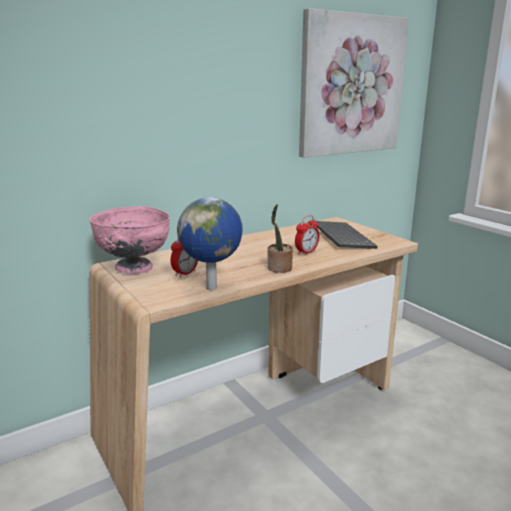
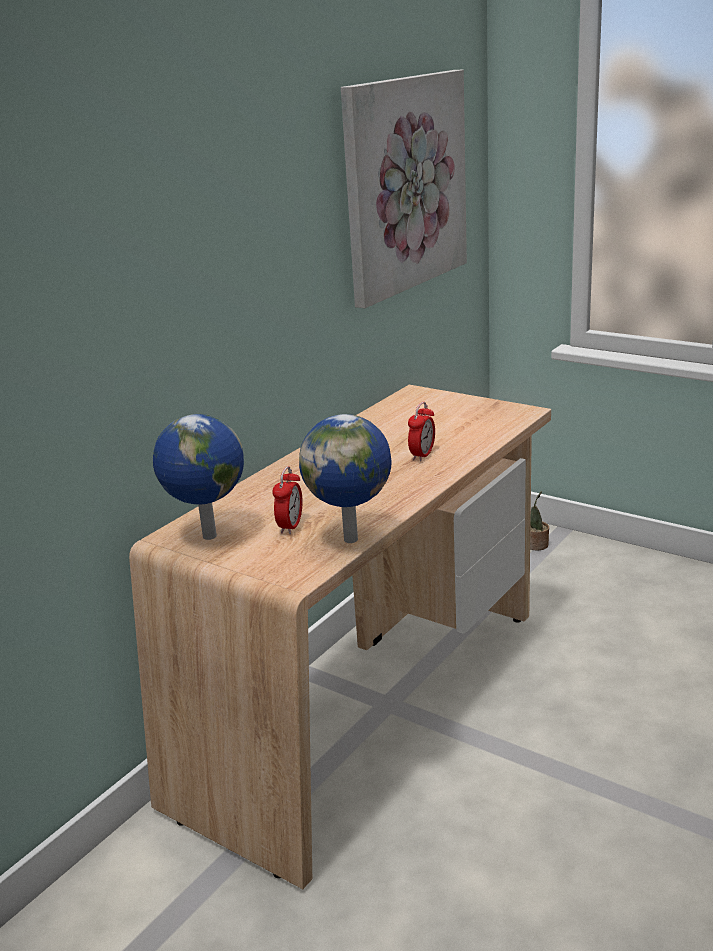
camera: 20 degrees left, 5 degrees up
pink bowl [90,206,170,274] -> globe [153,414,244,540]
potted plant [267,204,293,273] -> potted plant moved to [530,491,549,551]
keyboard [315,221,378,249] -> none

